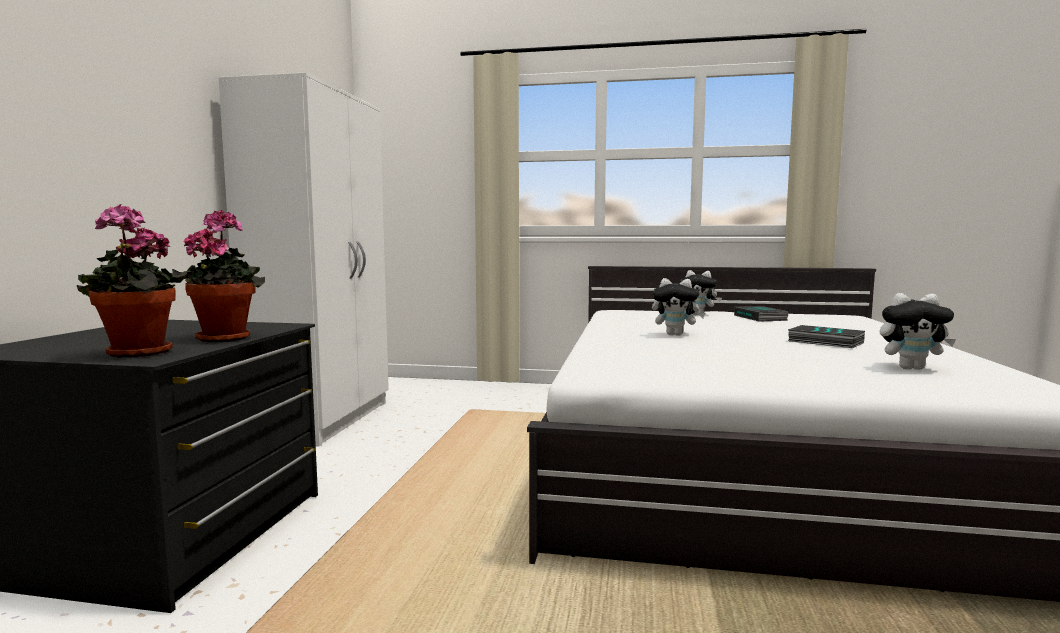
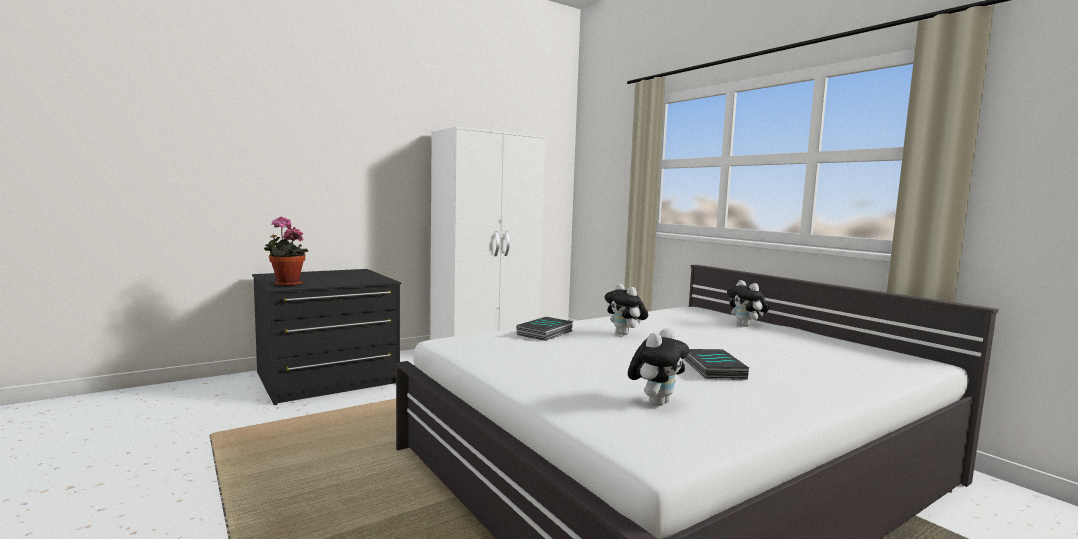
camera: 45 degrees right, 0 degrees up
potted plant [172,209,265,342] -> none
book [734,306,789,322] -> book moved to [517,317,573,341]
plush toy [879,293,956,370] -> plush toy turned 105 degrees counterclockwise [628,328,689,406]

